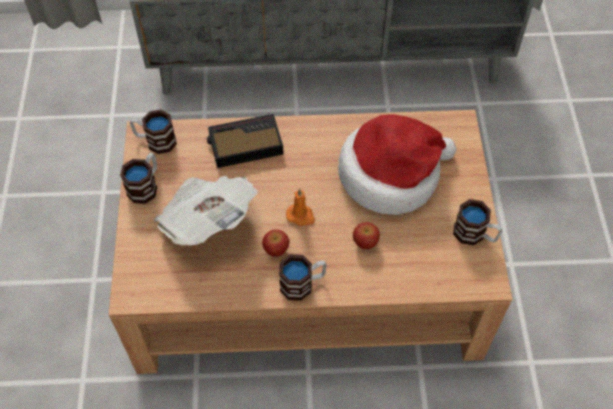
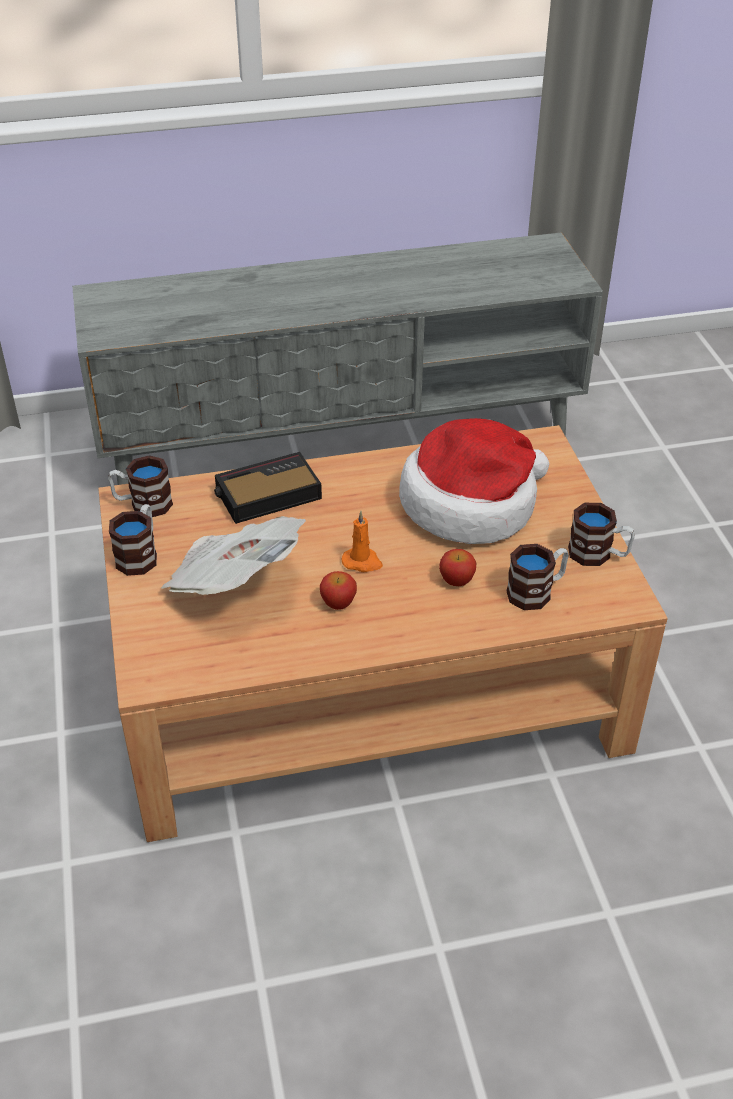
camera: 10 degrees left, 15 degrees down
mug [279,254,327,301] -> mug moved to [506,544,569,610]

